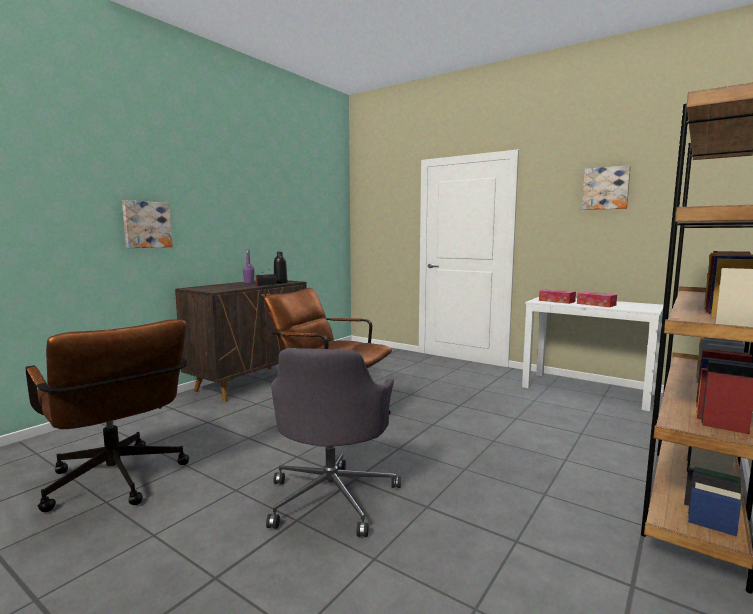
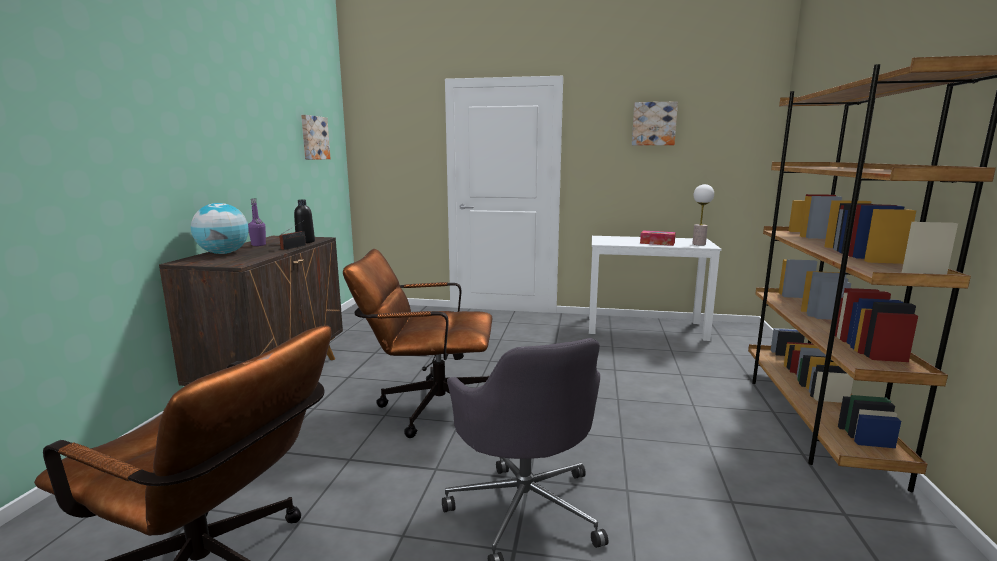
camera: 25 degrees left, 5 degrees up
picture [122,200,173,248] -> picture moved to [301,115,331,160]
tissue box [539,289,576,304] -> none
none -> globe [191,203,249,254]
none -> table lamp [692,184,714,246]

